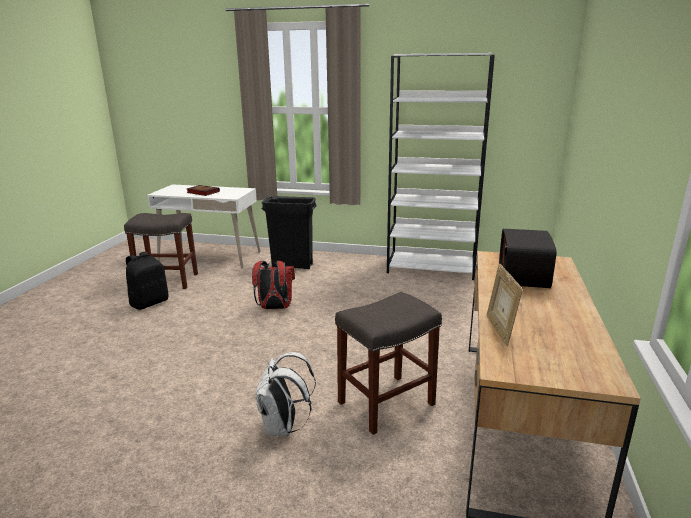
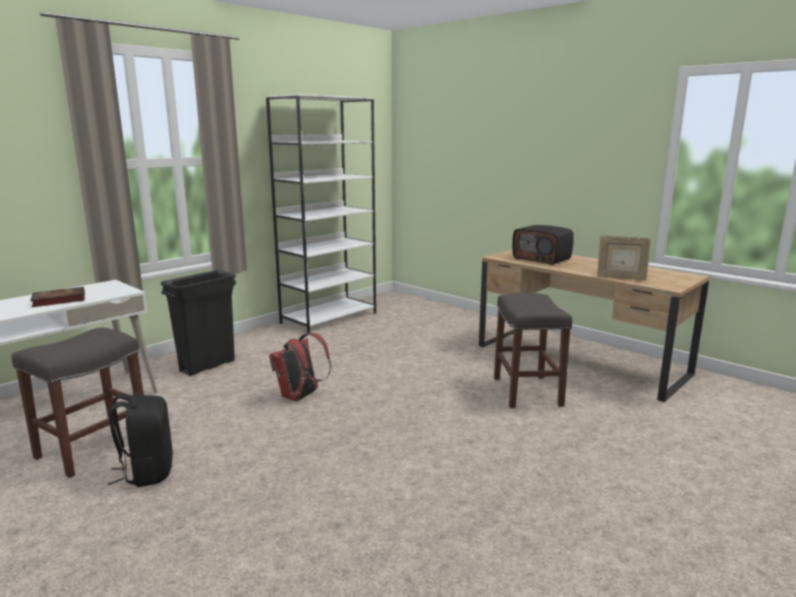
camera: 60 degrees left, 5 degrees down
white backpack [256,352,316,437] -> none

